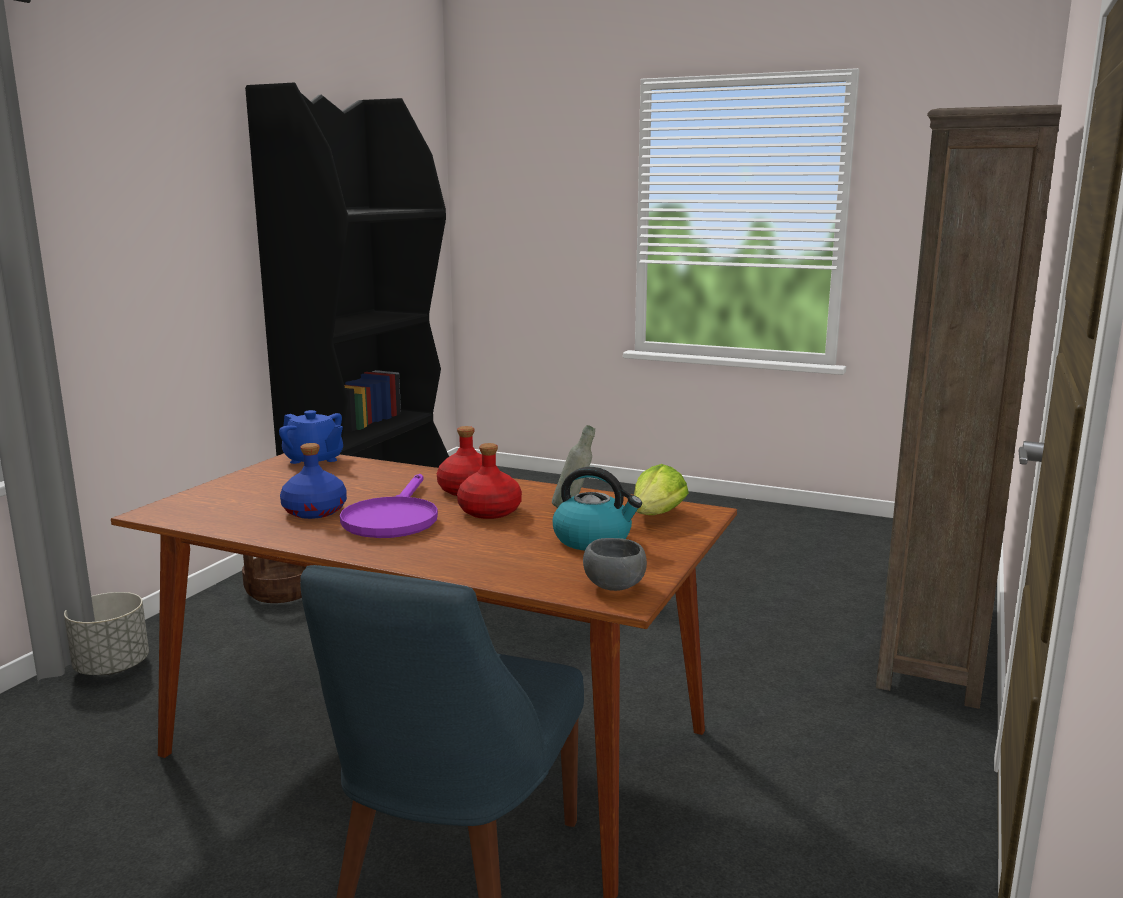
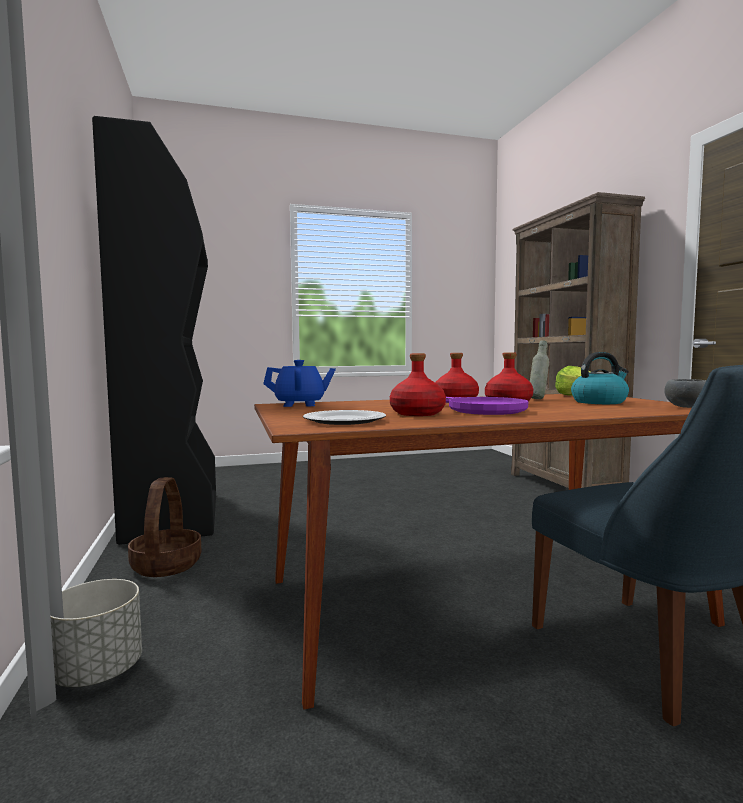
camera: 40 degrees left, 10 degrees down
blue bottle [280,443,347,519] -> red bottle [390,353,446,416]
none -> plate [303,410,386,425]

